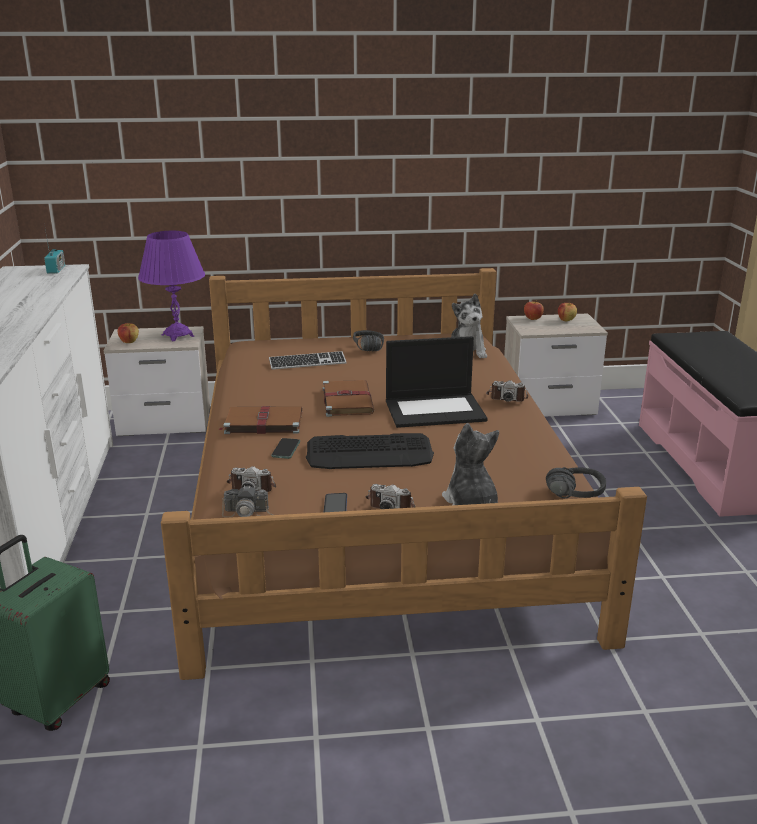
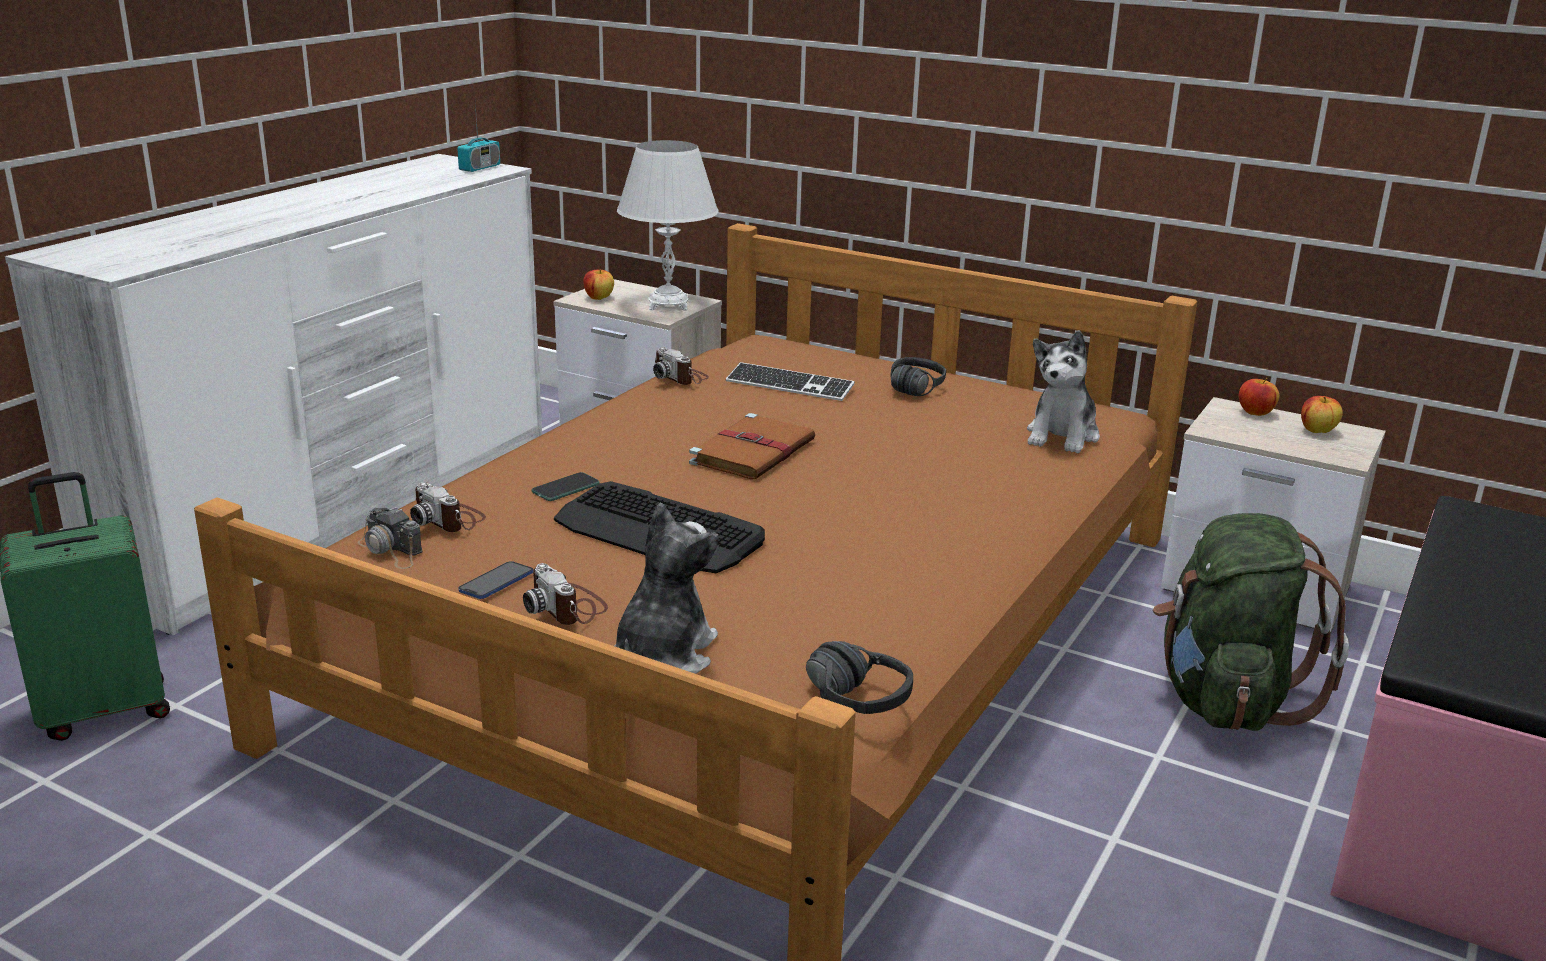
camera: 35 degrees right, 0 degrees up
purple table lamp [138,231,205,341] -> white table lamp [617,140,719,311]
brown book [219,406,302,434] -> none
laptop [386,336,488,428] -> none
camera [486,380,528,402] -> camera moved to [653,347,709,385]
none -> green backpack [1153,513,1349,731]

